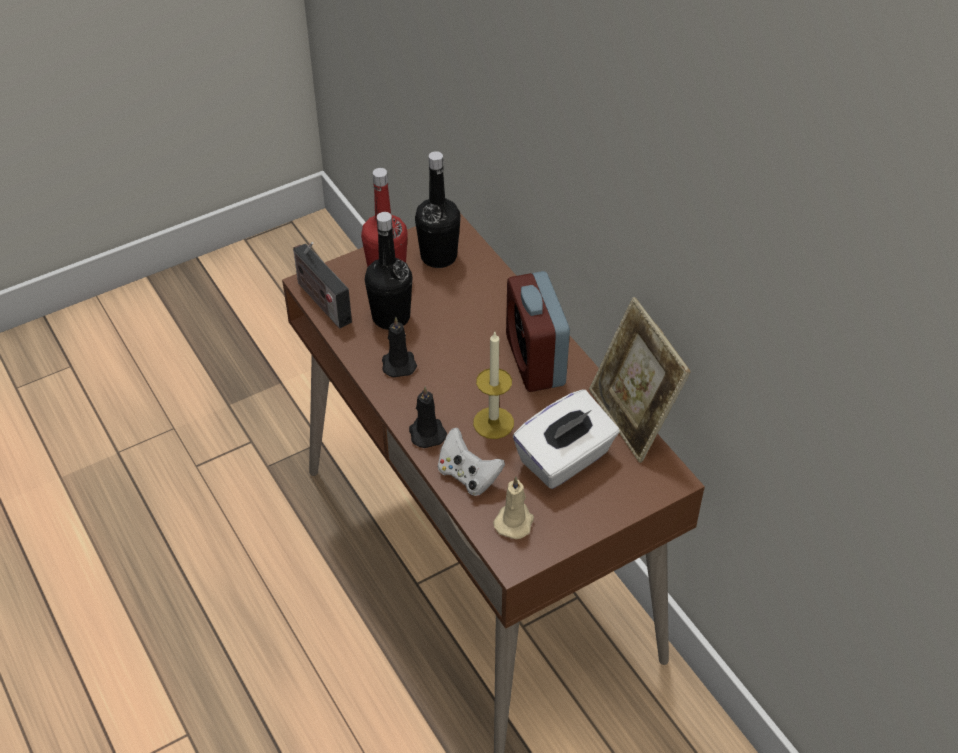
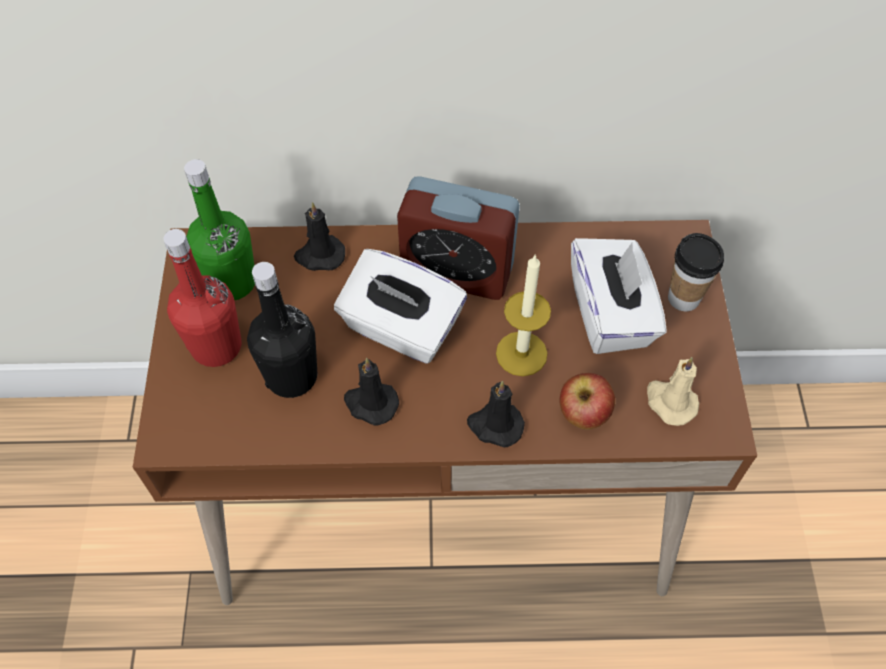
camera: 60 degrees left, 10 degrees up
radio [293,242,352,328] -> none
black bottle [415,151,461,268] -> green bottle [184,159,255,300]
white game controller [438,428,505,496] -> apple [560,373,615,429]
picture frame [589,297,691,463] -> none
none -> black candle [294,202,345,271]
none -> white tissue box [334,249,467,364]
none -> cup [668,233,724,311]

